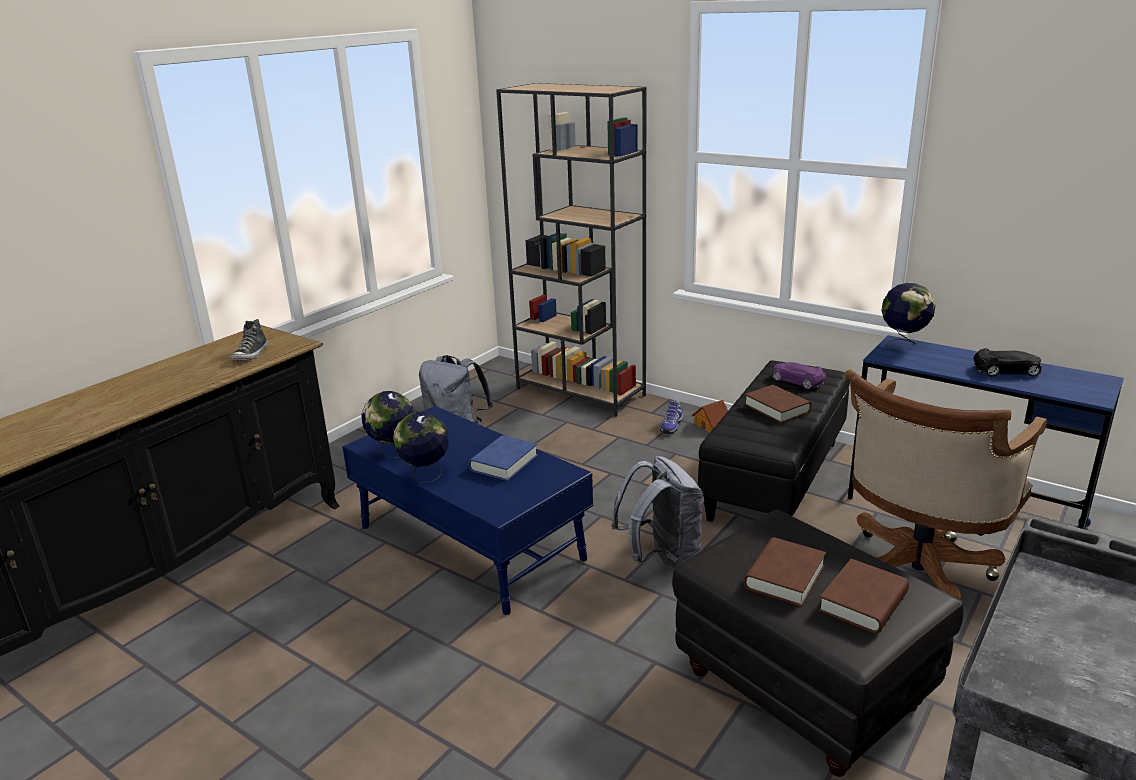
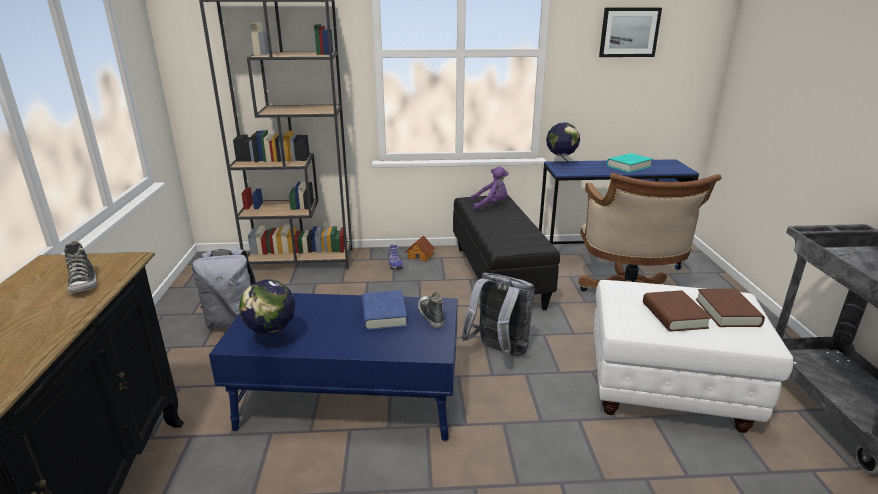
camera: 40 degrees left, 0 degrees up
globe [393,412,449,483] -> none
black ottoman [672,510,964,777] -> white ottoman [594,280,793,433]
brown book [744,385,811,423] -> none
purple toy car [772,362,826,389] -> purple plush toy [470,166,509,211]
black toy car [973,348,1042,377] -> turquoise book [607,153,653,173]
none -> shoe [418,292,444,328]
none -> picture [599,8,662,57]

